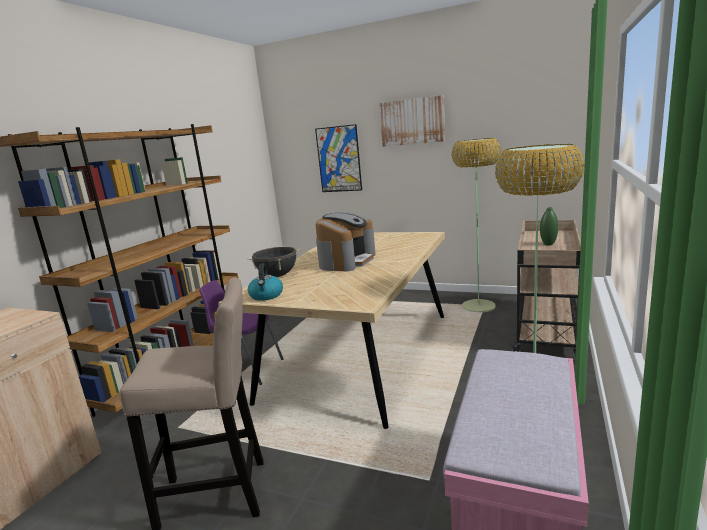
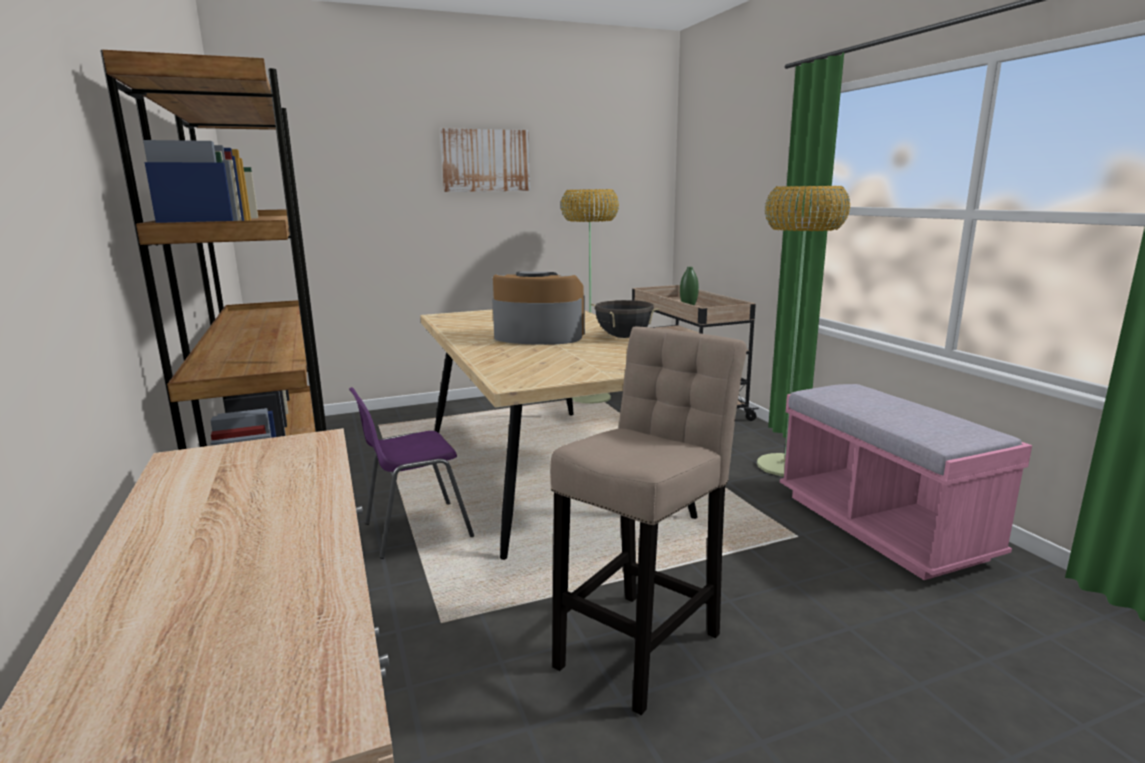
camera: 45 degrees left, 0 degrees up
black cooking pot [247,247,301,277] -> black cooking pot moved to [591,300,659,338]
kettle [248,263,283,301] -> none
picture [315,124,362,192] -> none
coffee machine [315,212,376,272] -> coffee machine turned 60 degrees counterclockwise [492,271,585,345]

